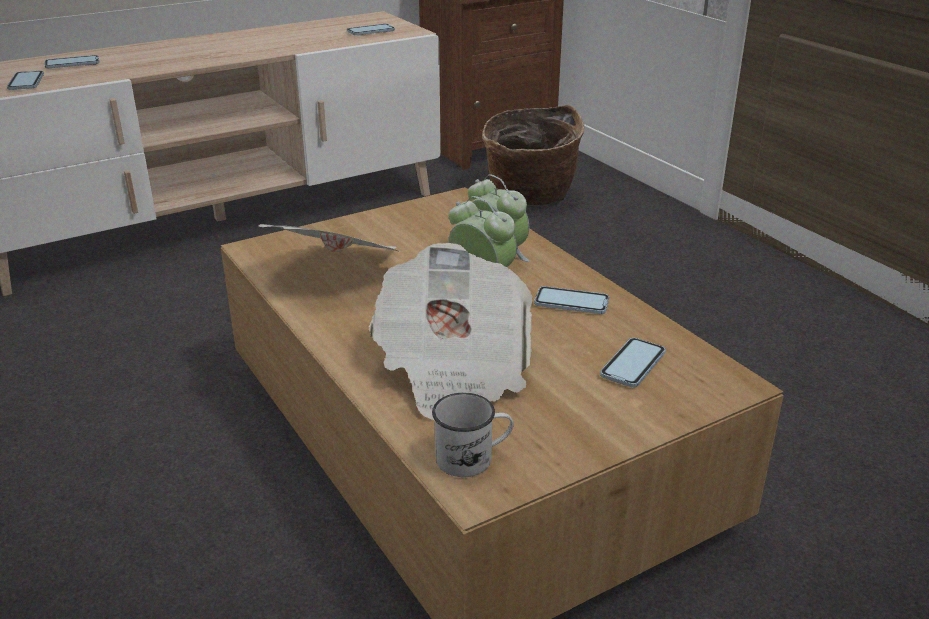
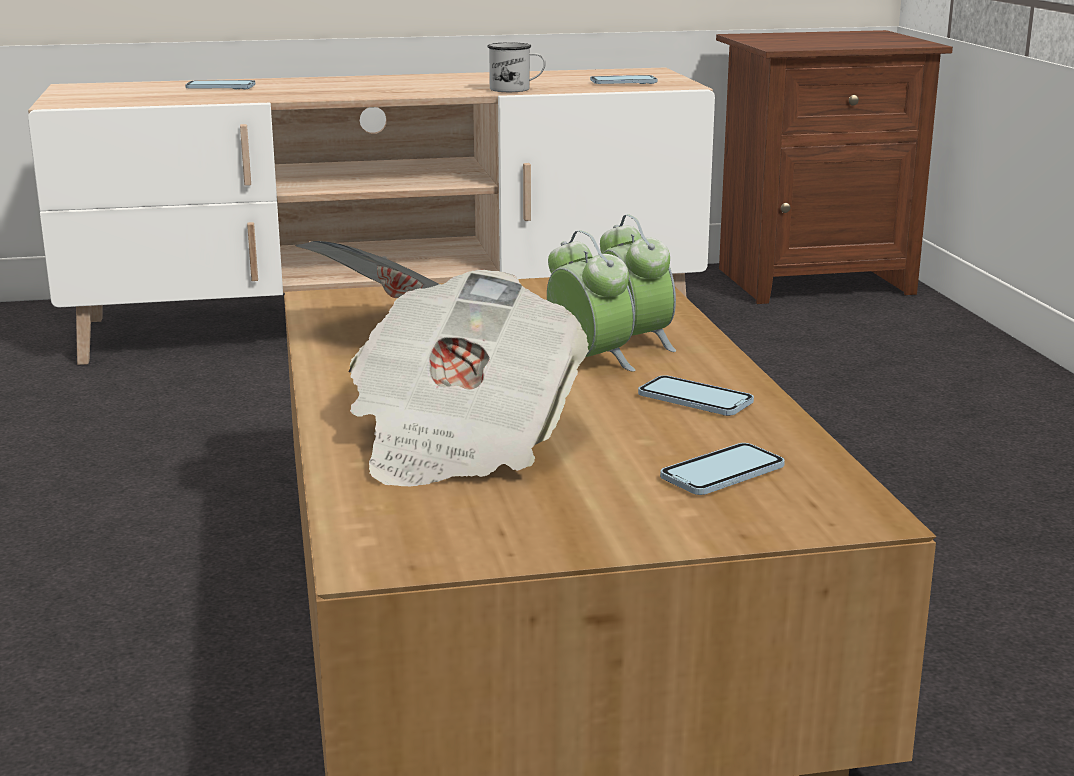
camera: 20 degrees right, 10 degrees down
phone [7,71,44,90] -> none
white mug [432,393,514,477] -> white mug moved to [487,42,546,92]
basket [482,105,585,205] -> none

